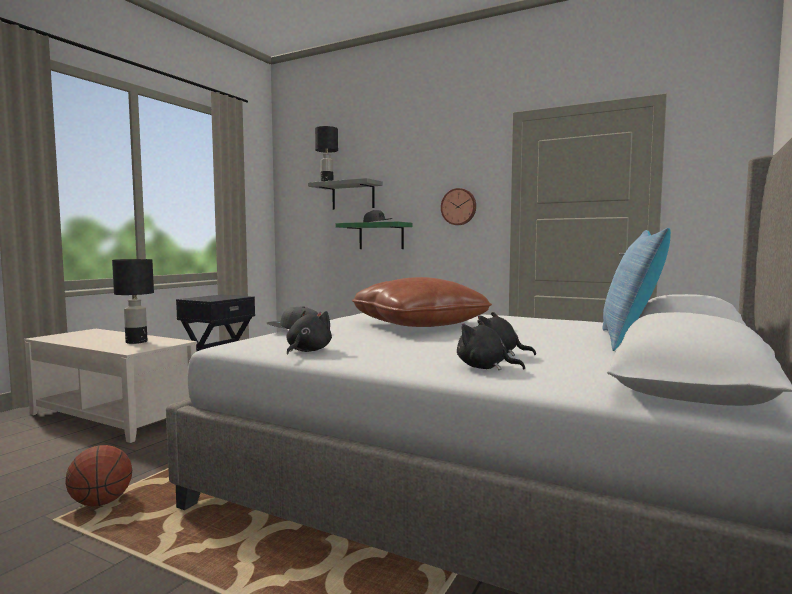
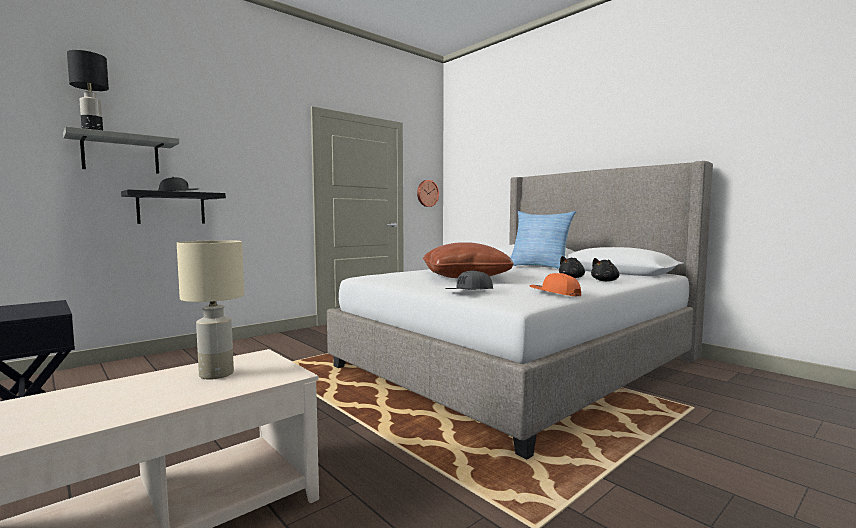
camera: 70 degrees left, 0 degrees up
basketball [66,445,132,507] -> none
black table lamp [112,259,154,344] -> beige table lamp [177,240,244,380]
black plush toy [286,310,332,354] -> orange cap [529,273,581,296]
green shelf [336,222,412,249] -> black shelf [121,189,226,224]
wall clock [441,188,476,225] -> wall clock moved to [417,180,439,207]

